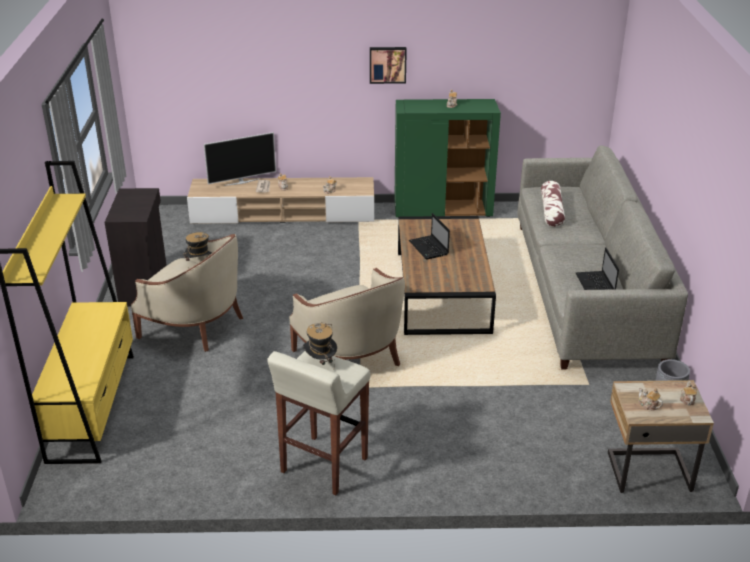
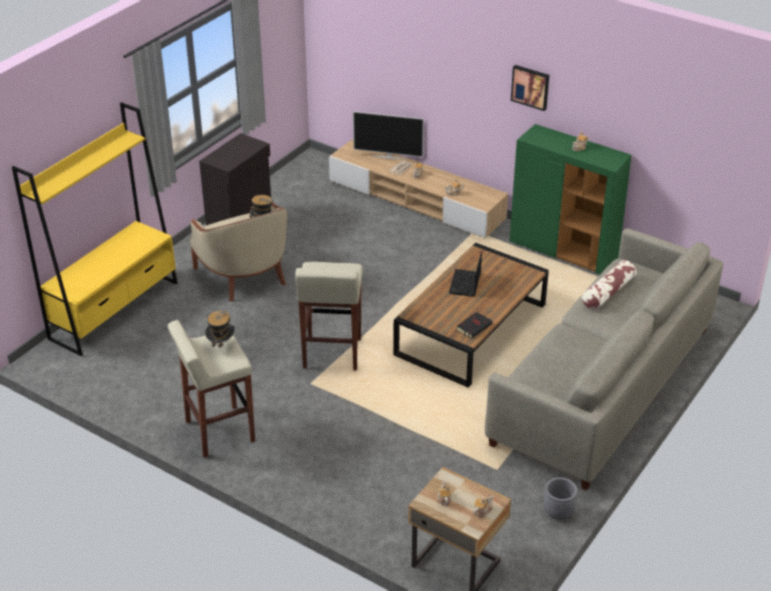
camera: 35 degrees right, 5 degrees up
beige armchair [289,268,405,366] -> beige stool [295,262,363,371]
laptop [576,247,619,290] -> none
none -> black book [457,312,493,339]

